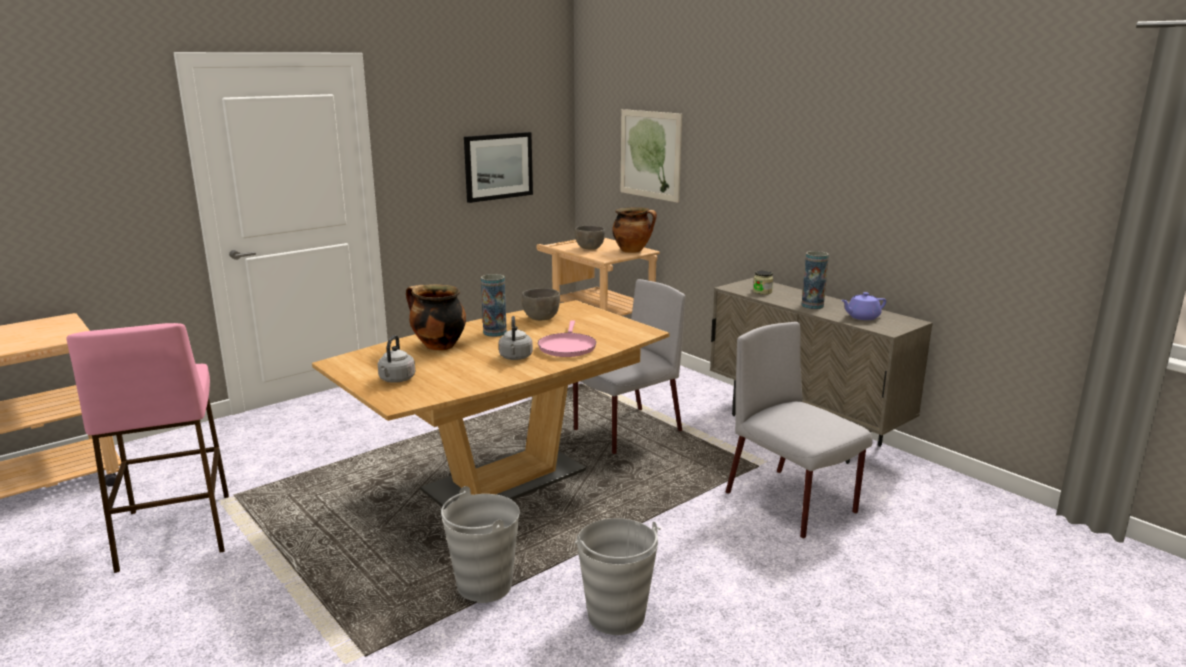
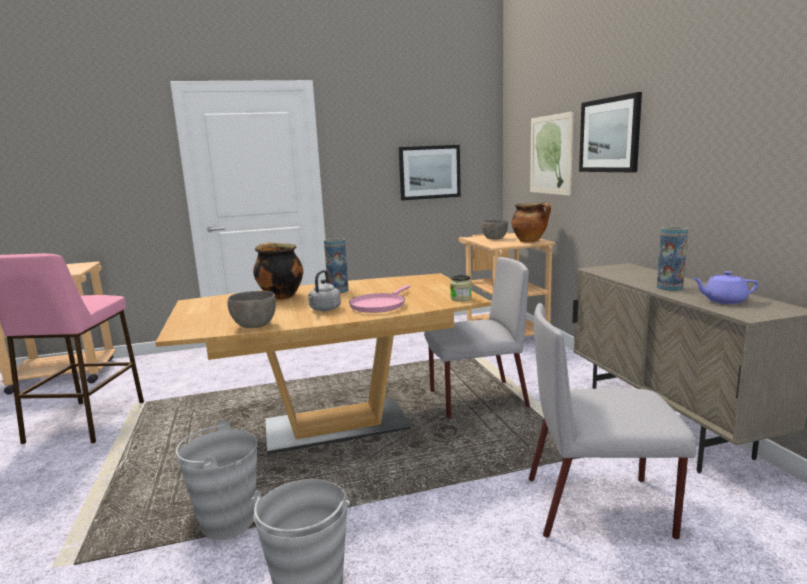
camera: 25 degrees right, 5 degrees down
grey kettle [378,335,415,383] -> none
grey bowl [522,288,560,320] -> grey bowl moved to [228,291,276,328]
grey chair [726,322,872,539] -> grey chair turned 75 degrees counterclockwise [529,303,696,540]
jar [753,271,773,295] -> jar moved to [450,275,472,301]
none -> picture [579,92,642,172]

